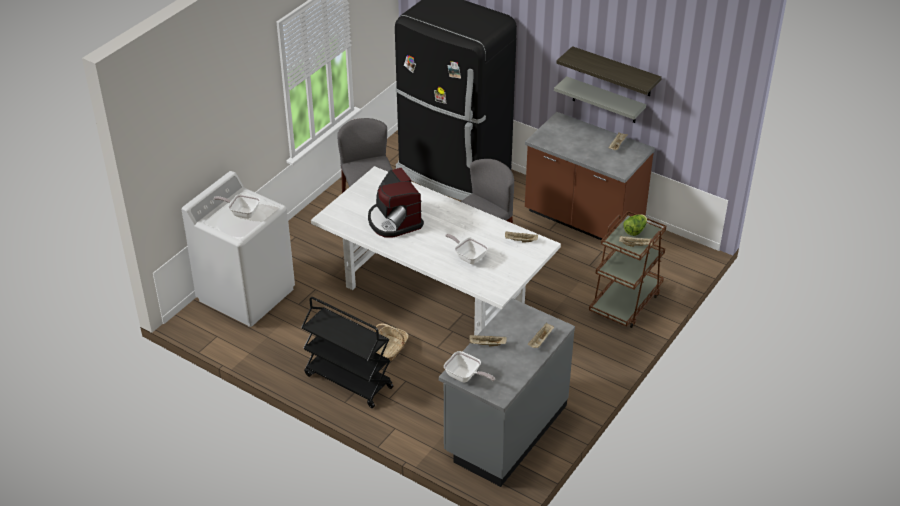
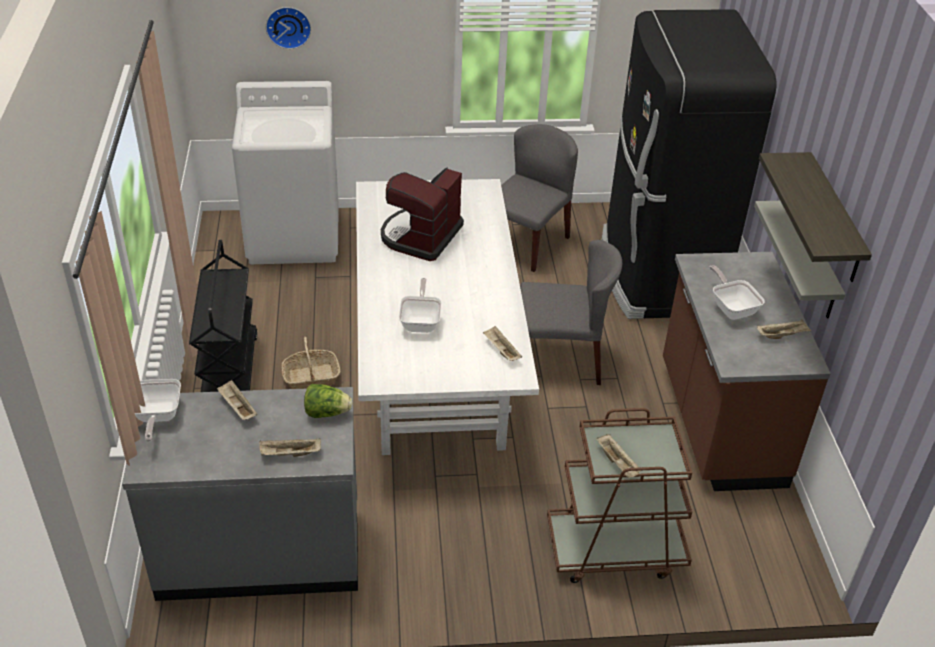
camera: 50 degrees right, 0 degrees up
frying pan [213,194,260,219] -> frying pan moved to [710,265,765,320]
lettuce [623,214,647,236] -> lettuce moved to [304,384,352,418]
none -> wall clock [266,7,311,49]

